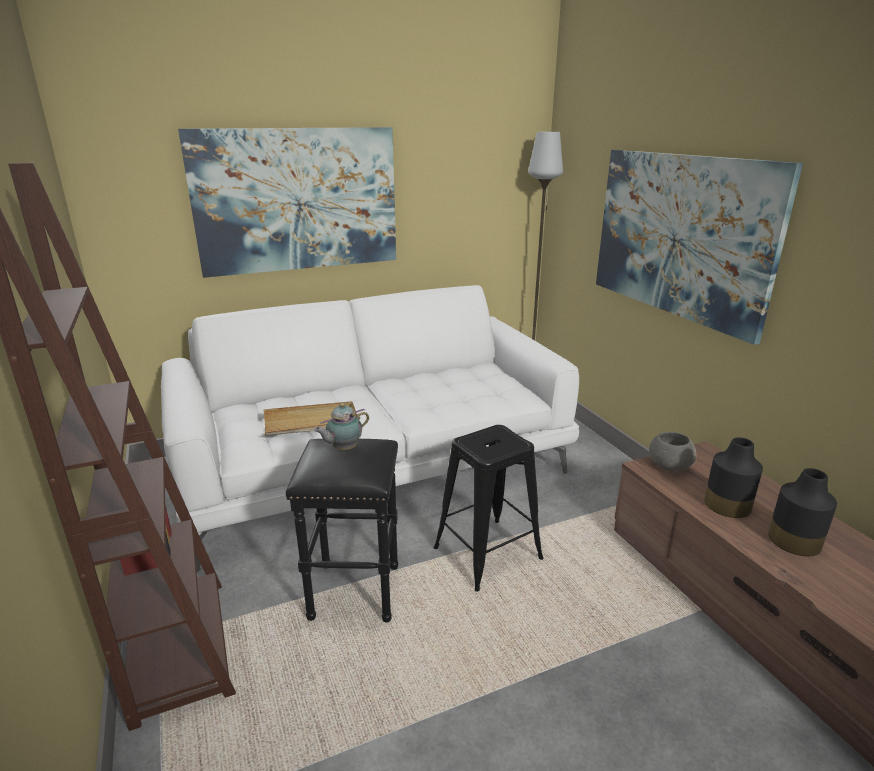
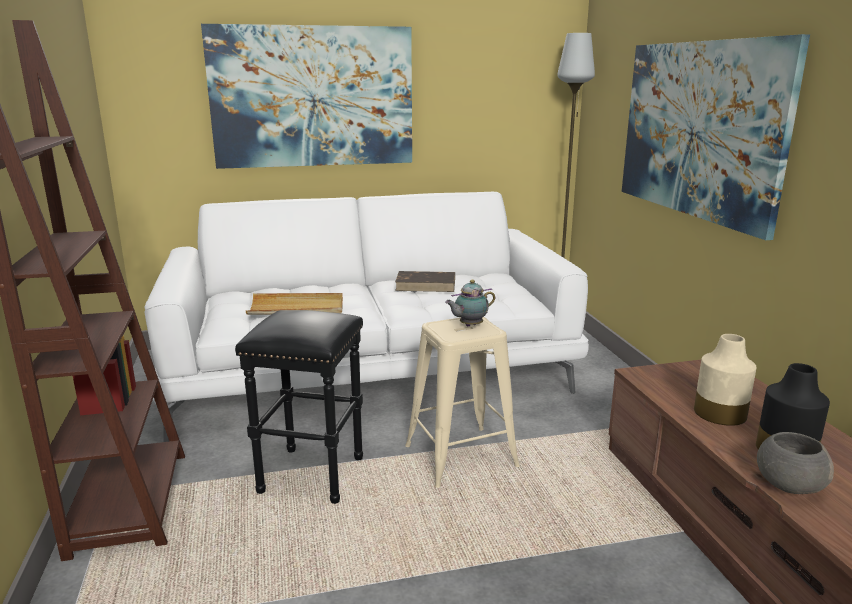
camera: 10 degrees right, 5 degrees down
teapot [314,403,369,450] -> teapot moved to [445,280,495,326]
black stool [434,425,544,592] -> beige stool [405,317,520,488]
grey bowl [649,432,697,471] -> grey bowl moved to [757,432,834,494]
black vase [704,437,763,518] -> beige vase [694,334,757,426]
none -> brown book [395,271,455,292]

